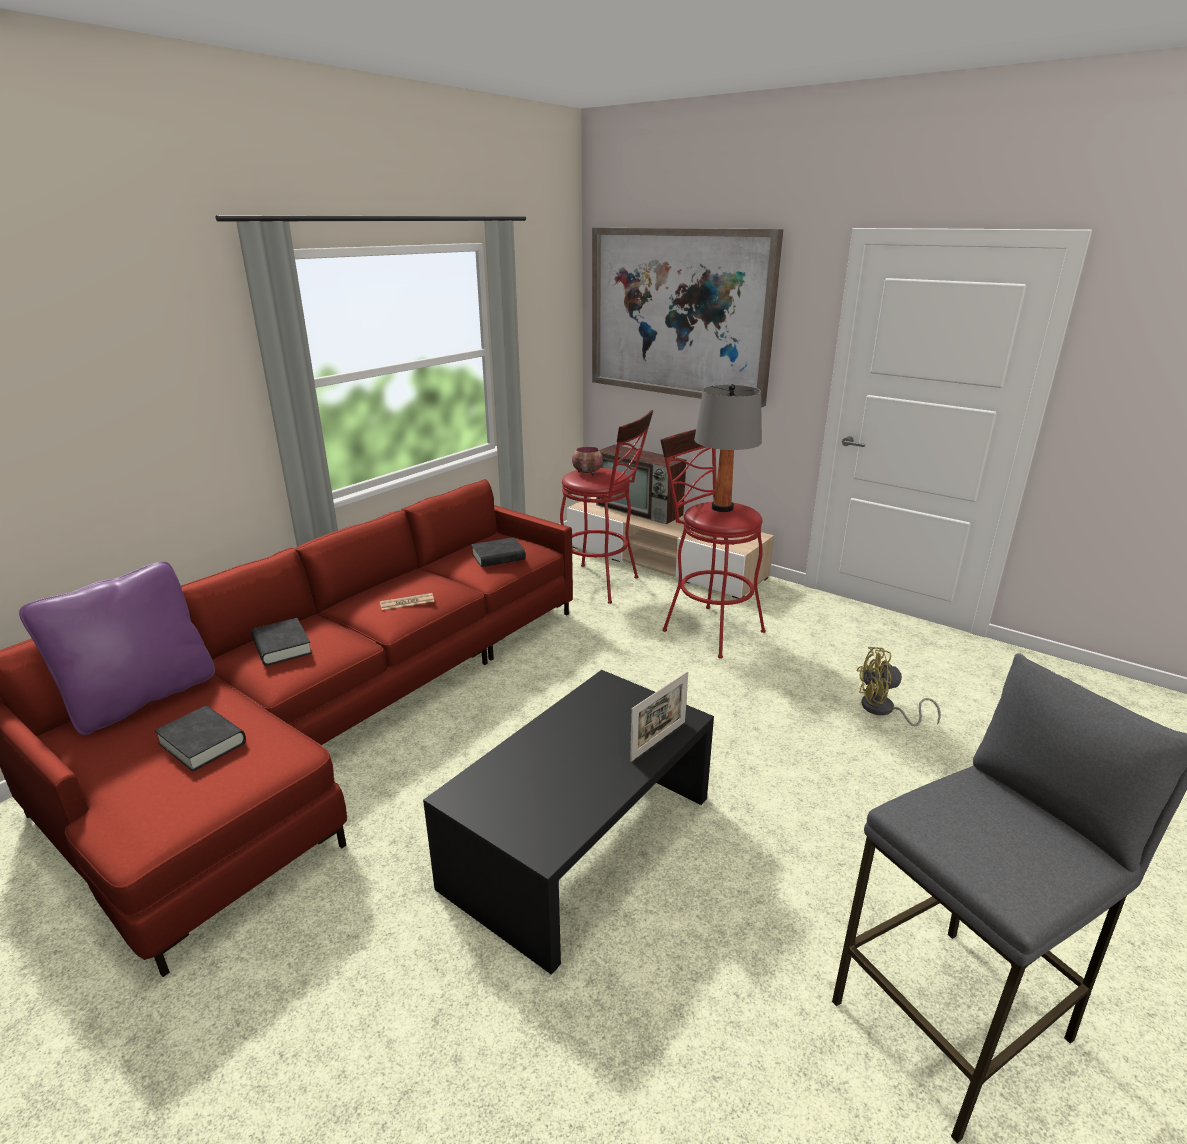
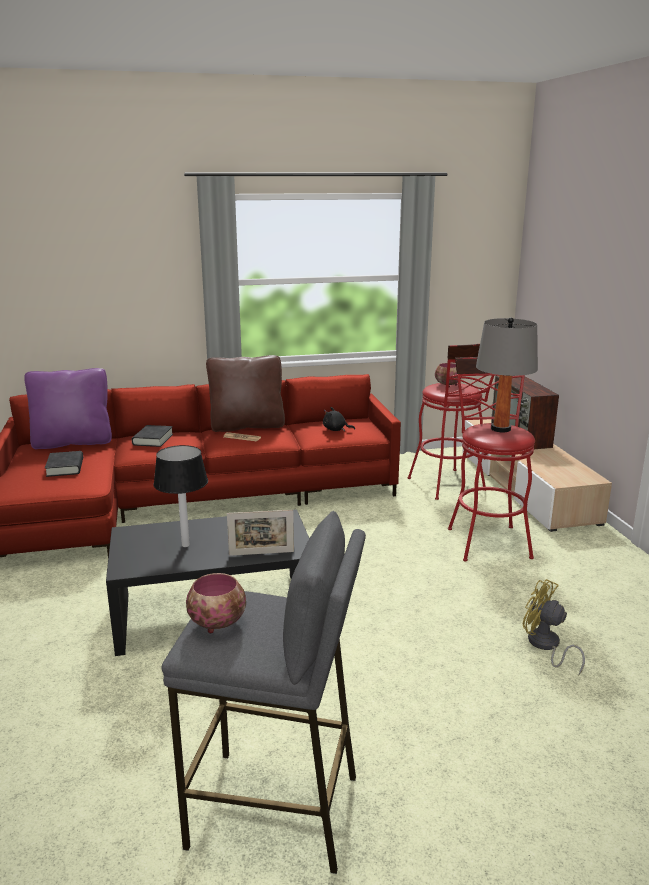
camera: 40 degrees right, 5 degrees down
black book [471,537,526,567] -> black plush toy [323,407,355,431]
picture [592,228,783,408] -> none
none -> table lamp [154,445,208,547]
none -> bowl [186,573,246,633]
none -> brown pillow [206,355,285,432]

